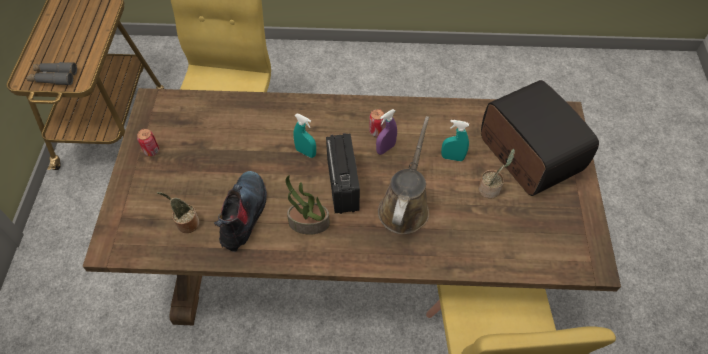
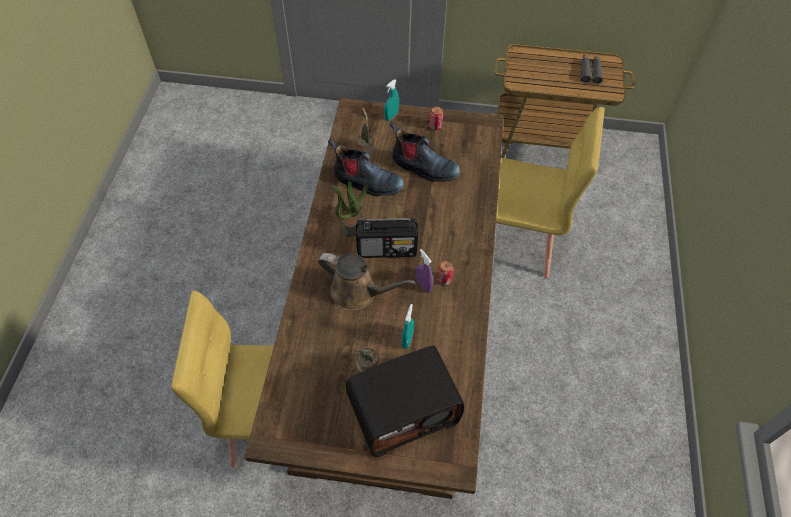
camera: 95 degrees right, 0 degrees up
grey binoculars [26,62,77,85] -> grey binoculars moved to [581,54,603,84]
turquoise spray bottle [293,114,316,158] -> turquoise spray bottle moved to [384,79,399,121]
none -> boot [389,121,461,182]

